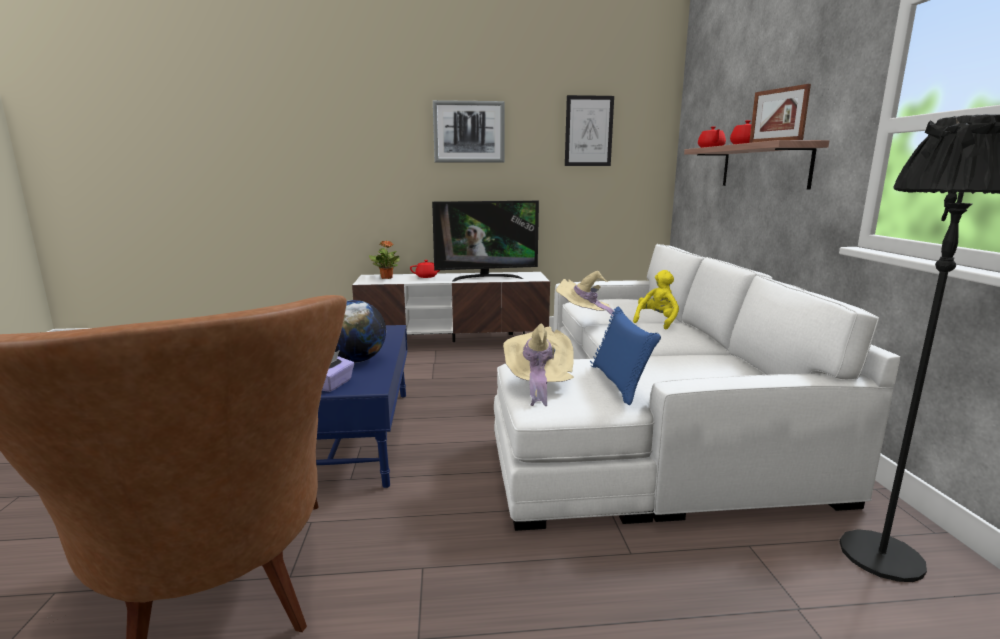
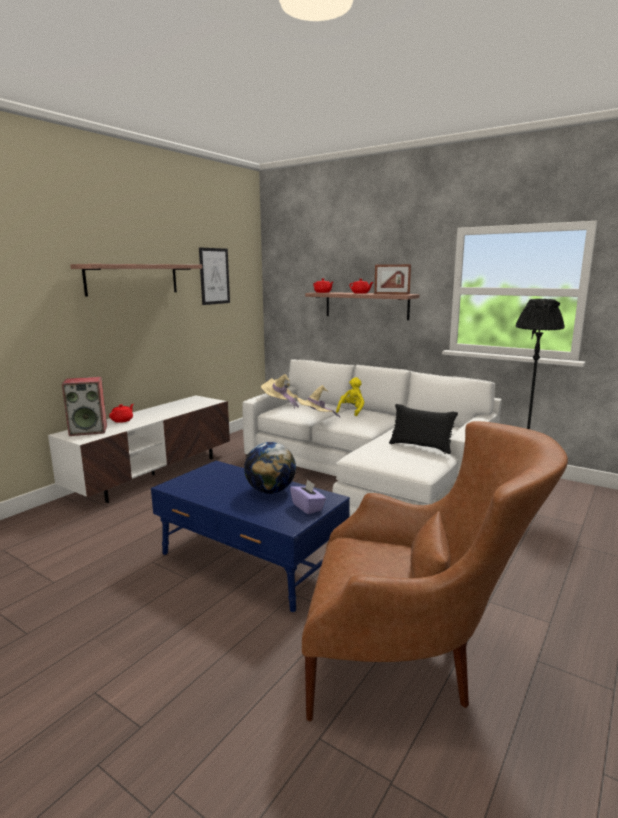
camera: 50 degrees left, 0 degrees up
potted plant [369,241,400,279] -> speaker [62,377,107,436]
television [432,201,539,282] -> none
picture [433,100,505,163] -> shelf [70,264,202,297]
beige hat [503,324,574,406] -> beige hat moved to [261,374,299,409]
blue pillow [590,307,661,405] -> black pillow [389,404,458,454]
yellow plush toy [633,270,679,329] -> yellow plush toy turned 45 degrees clockwise [336,377,364,416]

